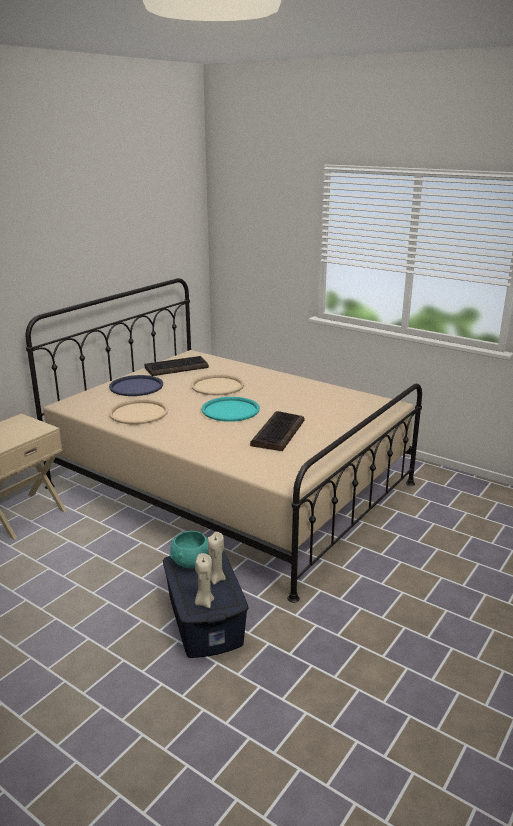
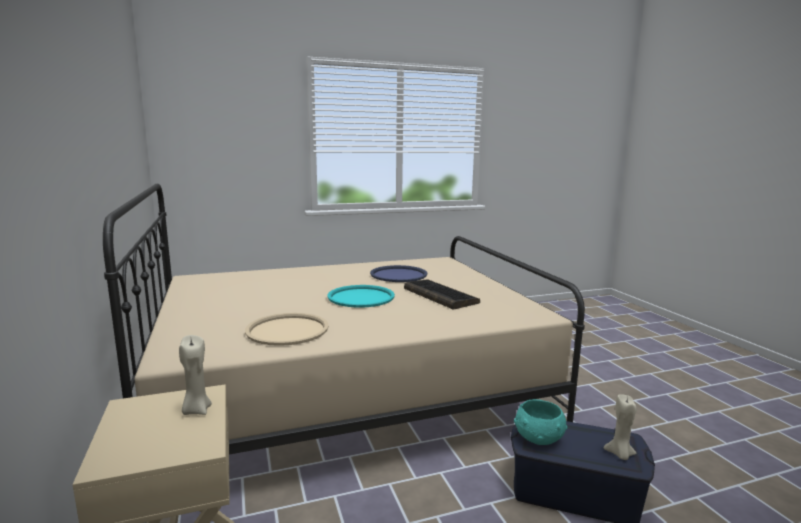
camera: 55 degrees left, 10 degrees down
blue tray [109,375,163,396] -> blue tray moved to [370,265,427,282]
keyboard [145,356,209,376] -> none
beige tray [191,374,244,395] -> none
beige candle [208,532,226,585] -> beige candle moved to [179,335,212,415]

